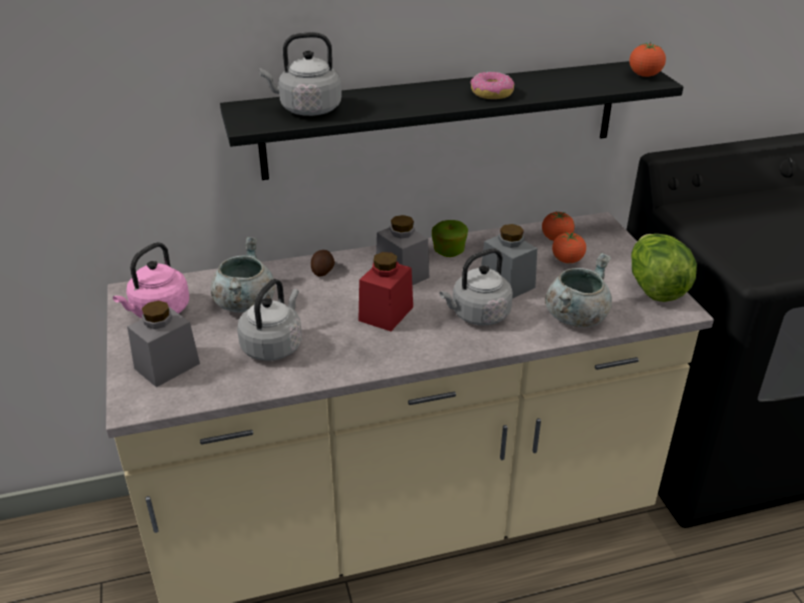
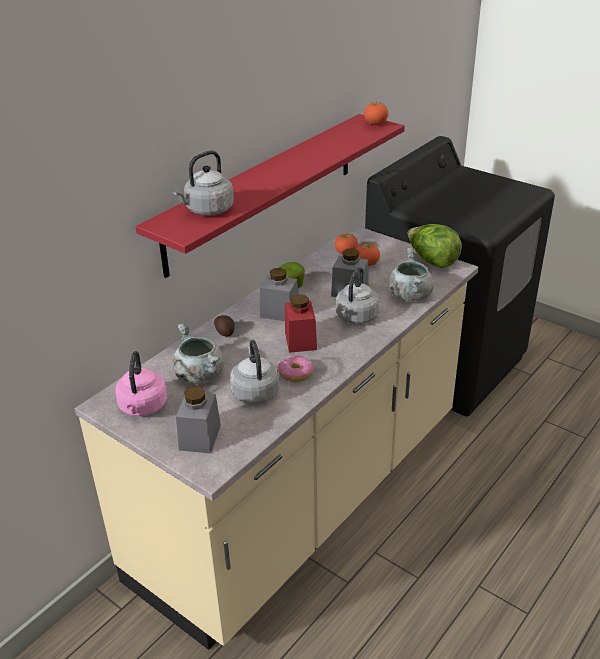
camera: 35 degrees left, 0 degrees up
black shelf [220,61,684,180] -> red shelf [135,114,405,278]
donut [470,72,514,99] -> donut moved to [278,355,314,382]

